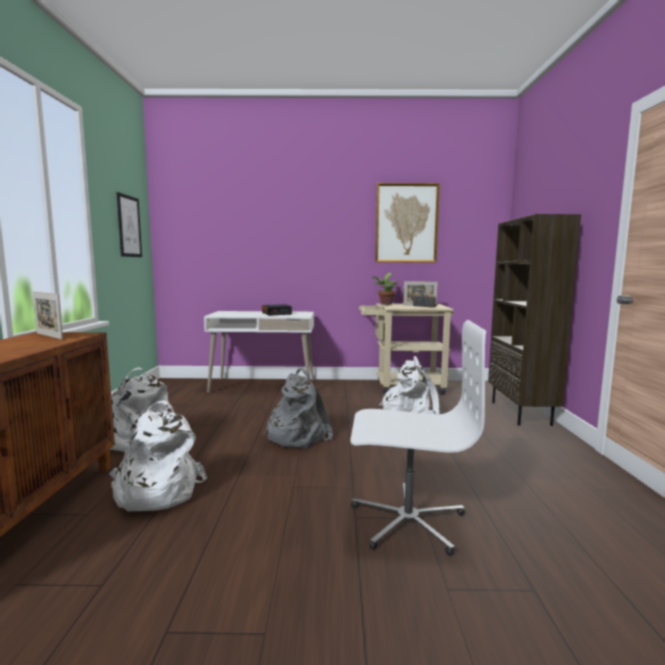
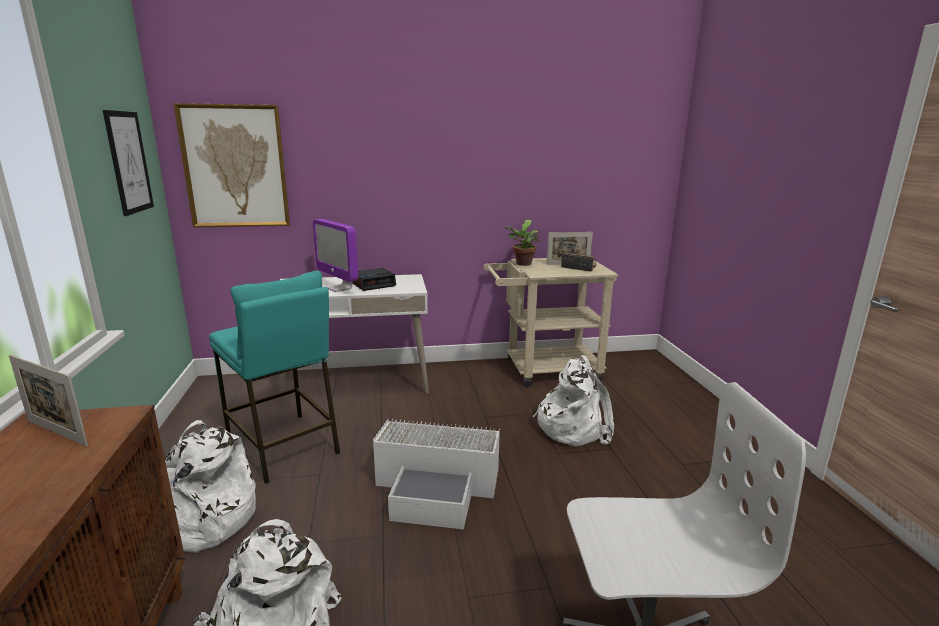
camera: 10 degrees left, 10 degrees up
grey backpack [263,368,333,448] -> white storage box [373,418,500,529]
picture [375,183,440,263] -> picture moved to [173,103,290,228]
brown bookcase [488,214,581,426] -> none
none -> turquoise stool [209,271,340,484]
none -> monitor [313,219,358,292]

